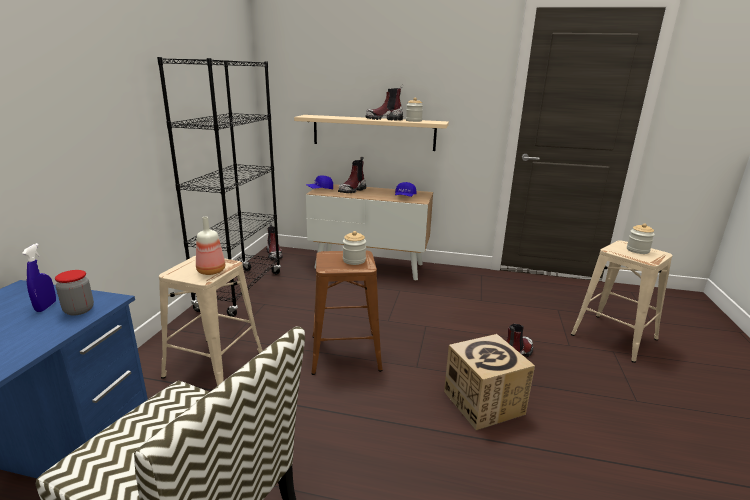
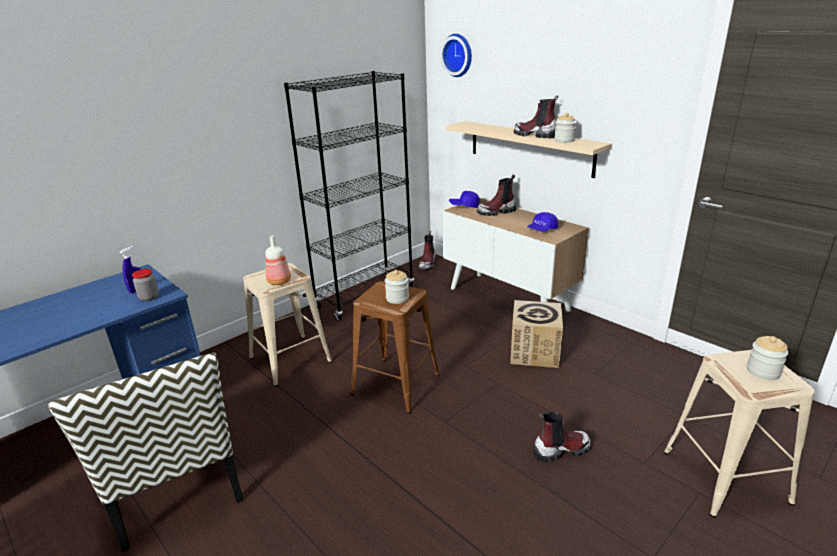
camera: 35 degrees right, 5 degrees up
cardboard box [444,334,535,430] -> cardboard box moved to [510,300,563,368]
none -> wall clock [440,34,472,77]

